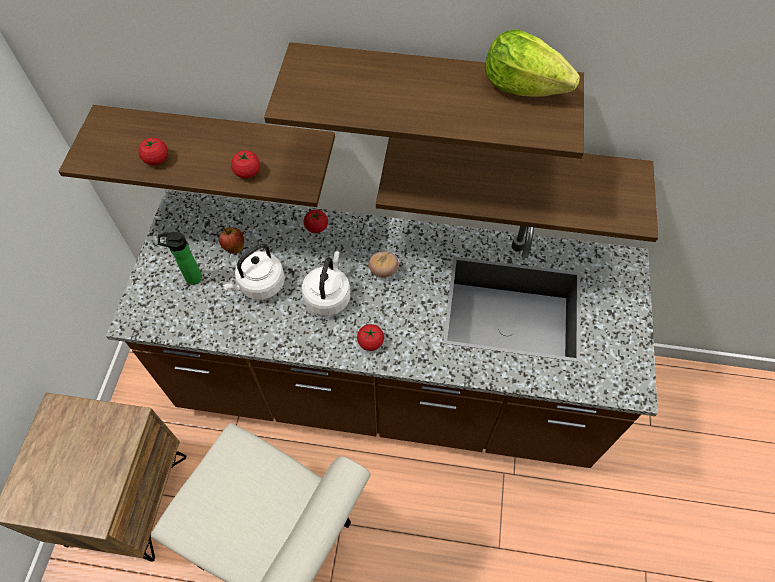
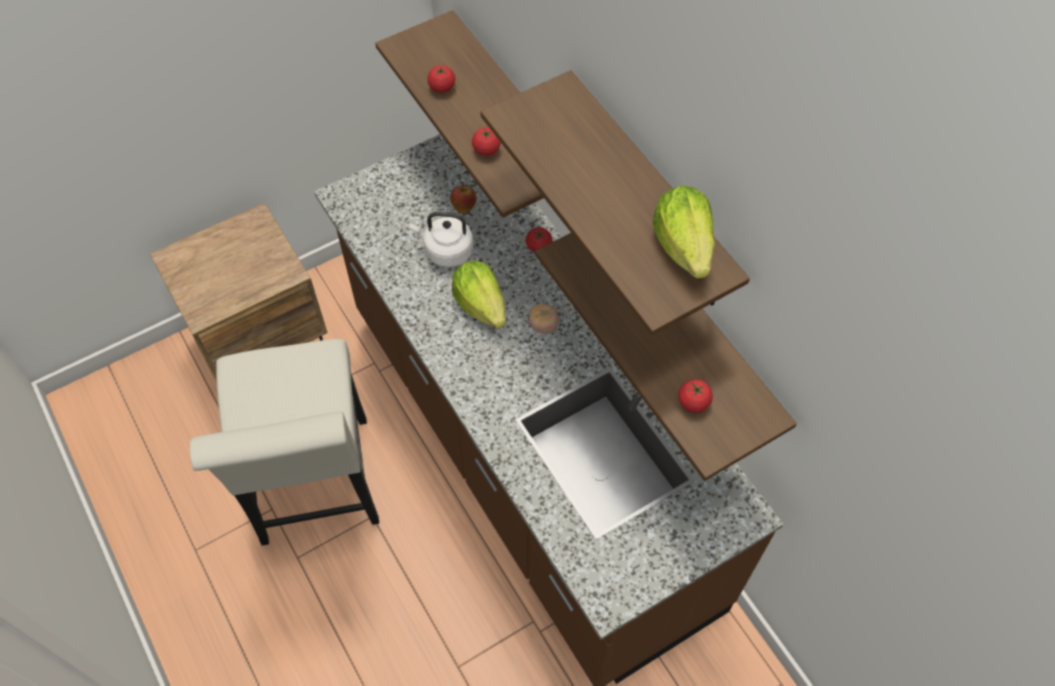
camera: 50 degrees right, 0 degrees up
bottle [158,232,202,285] -> none
white kettle [301,251,351,316] -> lettuce [452,261,506,329]
tomato [357,324,384,351] -> tomato moved to [678,379,713,413]

